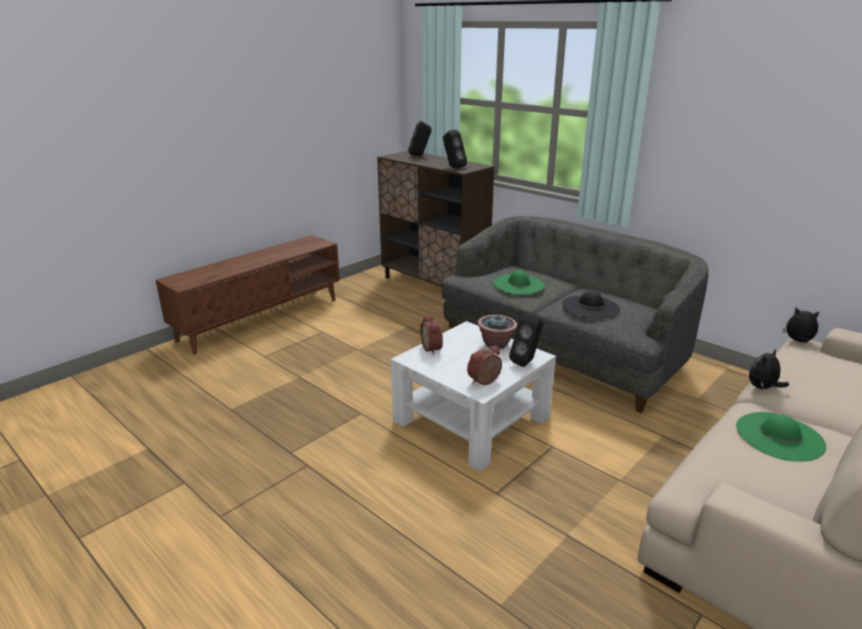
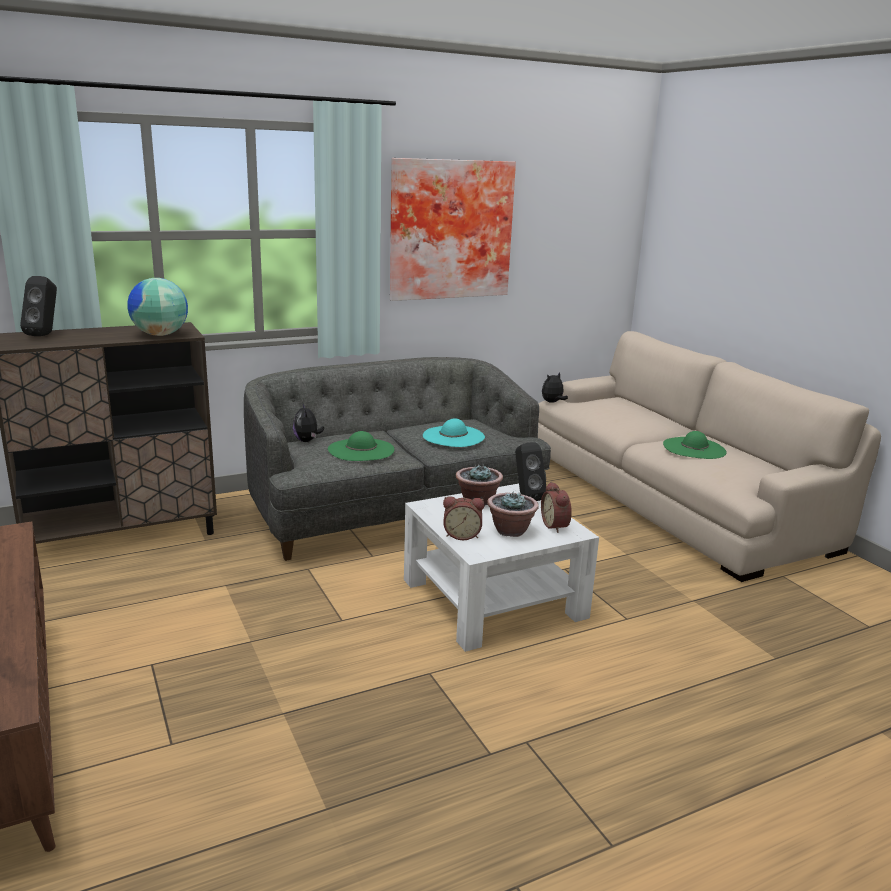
camera: 70 degrees left, 5 degrees down
black speaker [443,130,467,168] -> globe [127,278,188,336]
black hat [562,291,620,318] -> turquoise hat [423,418,485,447]
plush toy [749,349,789,389] -> plush toy moved to [293,404,324,442]
none -> picture [390,158,516,301]
none -> potted plant [487,491,539,537]

